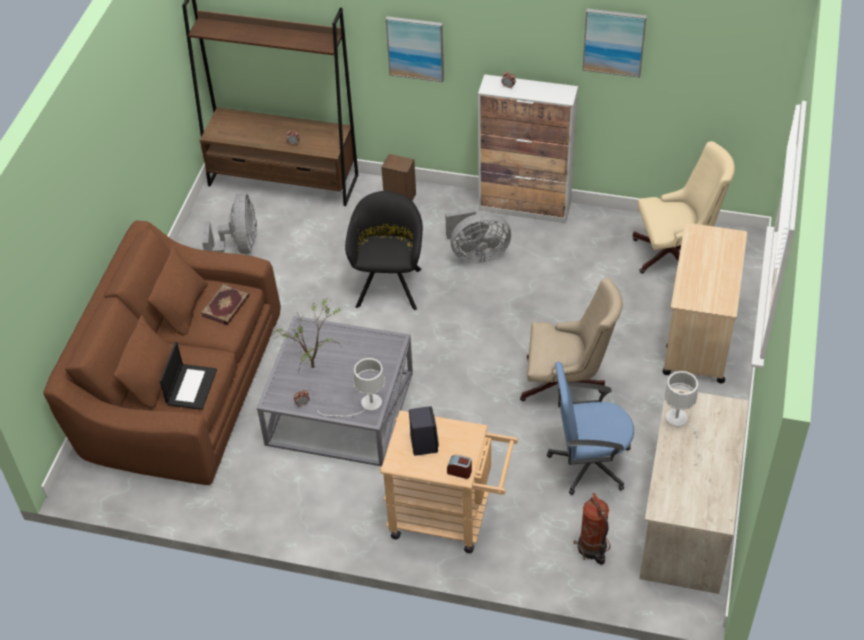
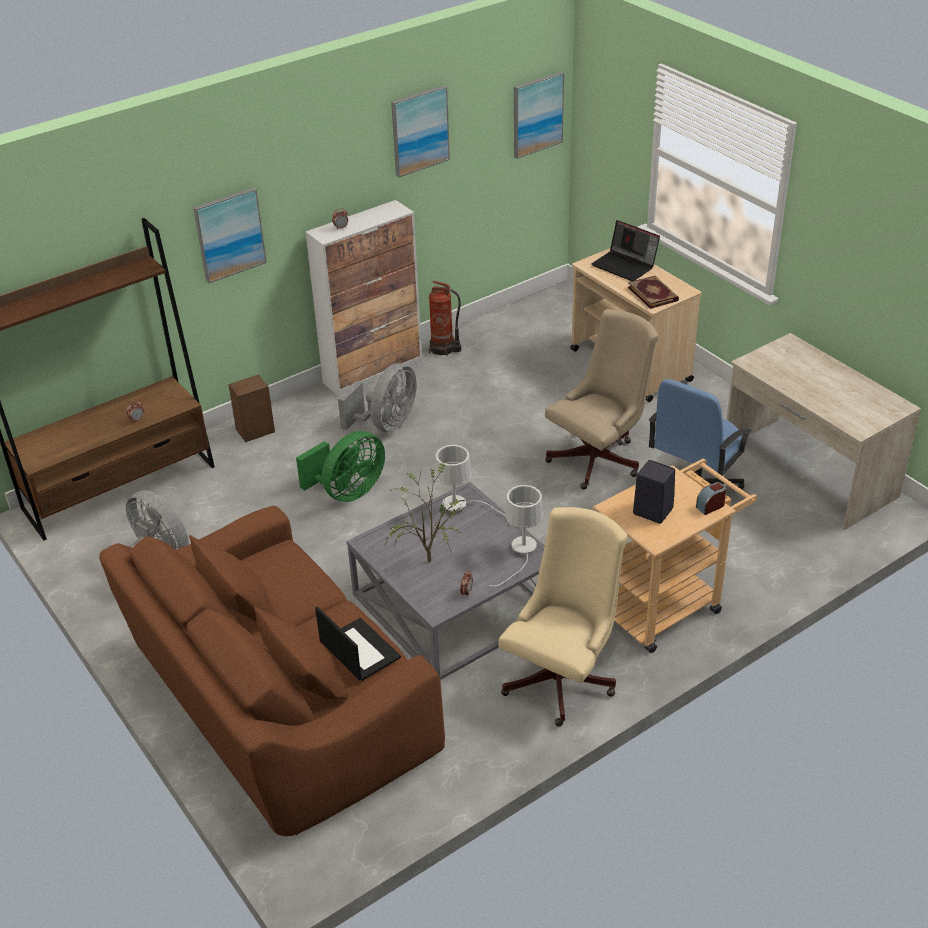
camera: 50 degrees left, 10 degrees down
book [201,284,250,325] -> book moved to [628,275,679,309]
black armchair [345,191,423,310] -> green fan [296,431,385,502]
fire extinguisher [574,493,610,565] -> fire extinguisher moved to [429,281,461,356]
beige office chair [633,141,735,274] -> beige office chair moved to [498,507,628,726]
white table lamp [664,371,700,465] -> white table lamp moved to [435,445,505,516]
none -> picture [514,72,564,159]
none -> laptop [591,220,660,281]

